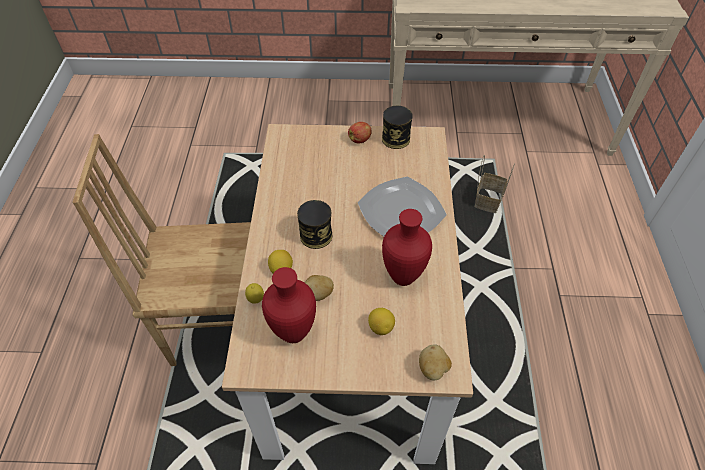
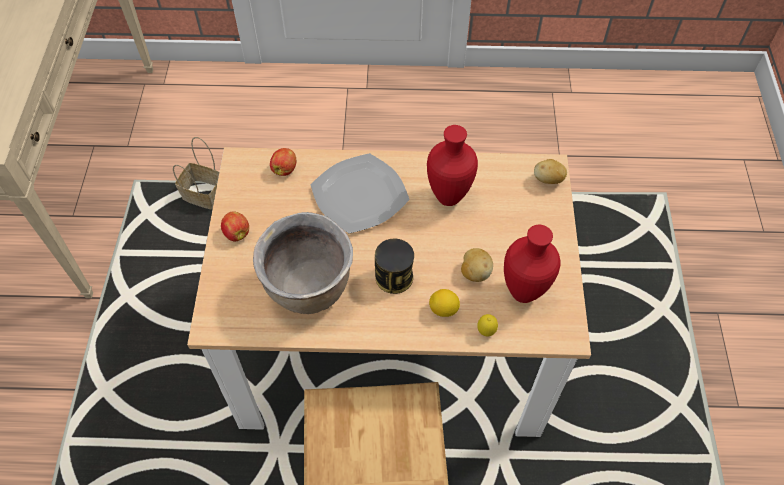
camera: 90 degrees left, 5 degrees up
lemon [368,308,395,335] -> none
can [382,106,413,149] -> none
none -> brown cooking pot [253,212,353,314]
none -> apple [270,148,296,176]

